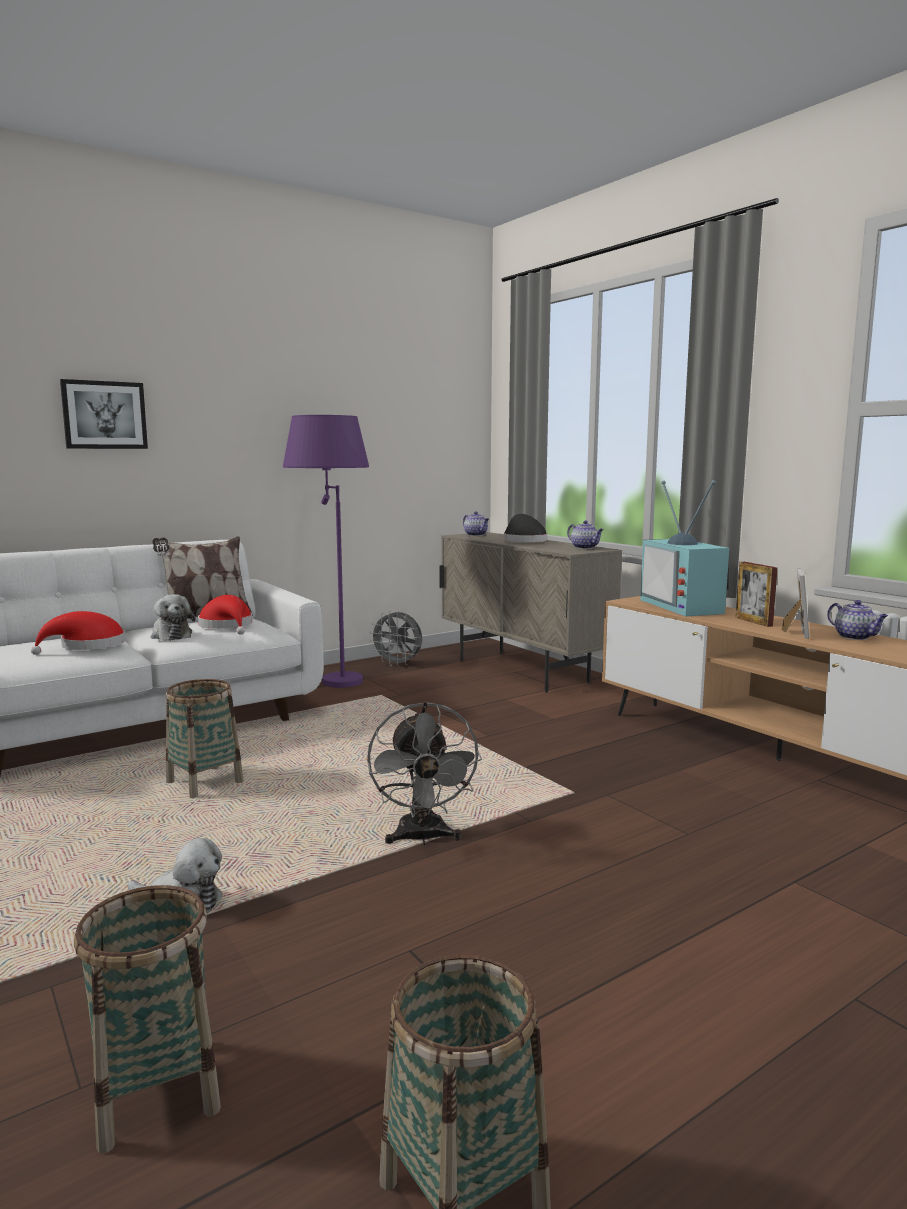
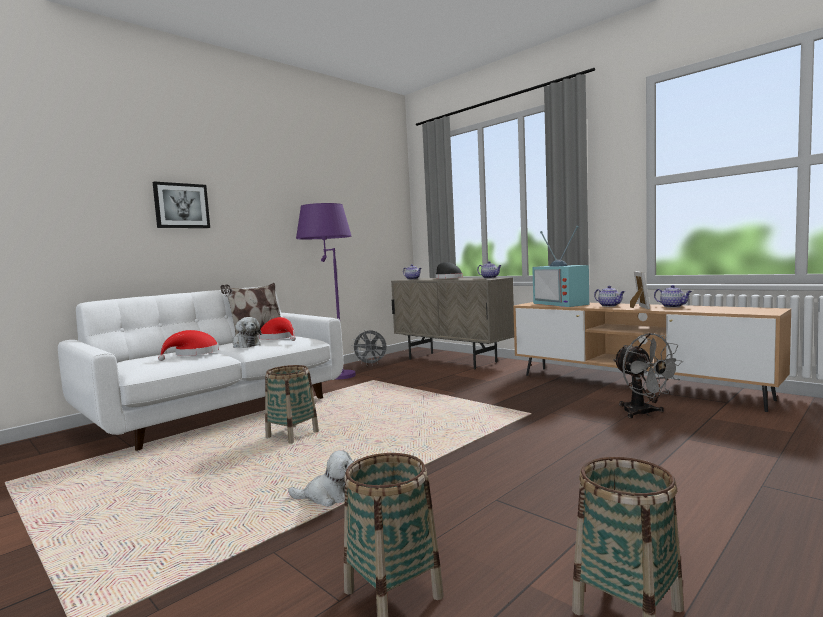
camera: 10 degrees left, 5 degrees down
grey fan [367,702,482,845] -> grey fan moved to [613,333,683,419]
picture frame [736,562,778,627] -> teapot [594,286,625,307]

